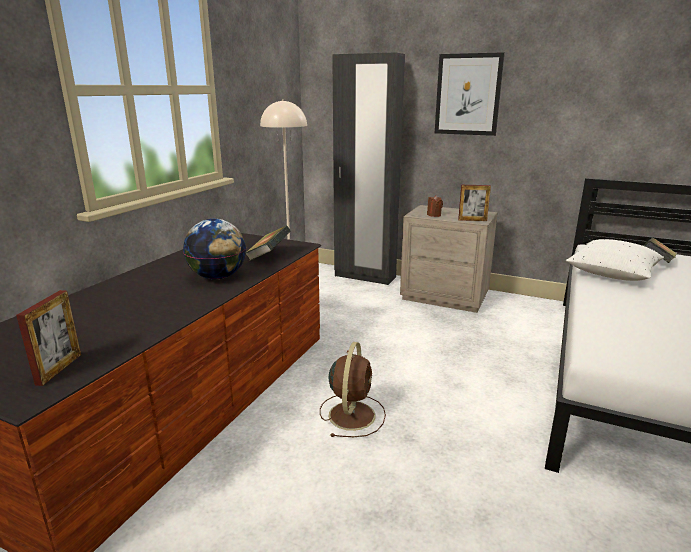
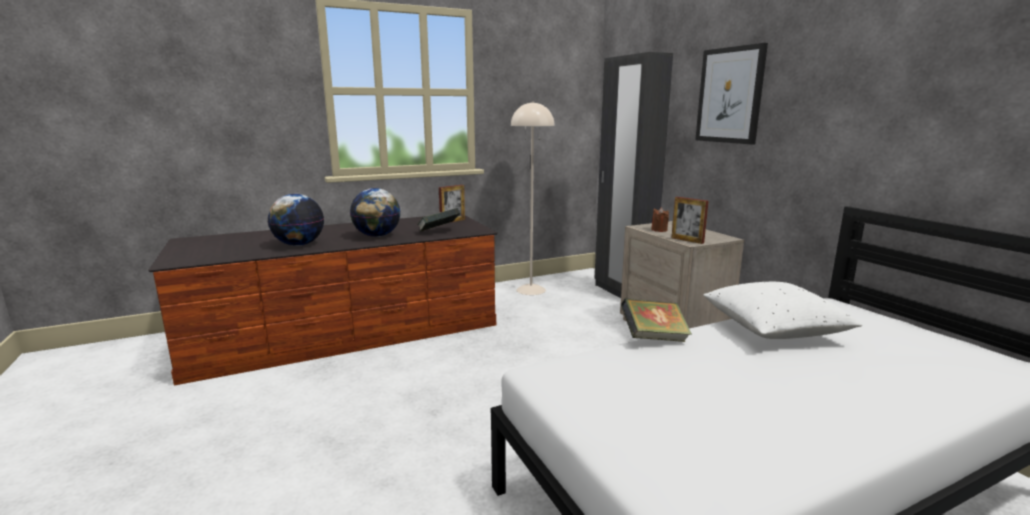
camera: 40 degrees right, 5 degrees down
picture frame [16,290,81,386] -> picture frame moved to [439,185,465,222]
brown fan [320,342,386,437] -> none
book [644,238,677,263] -> book moved to [621,298,692,342]
none -> globe [268,194,324,246]

